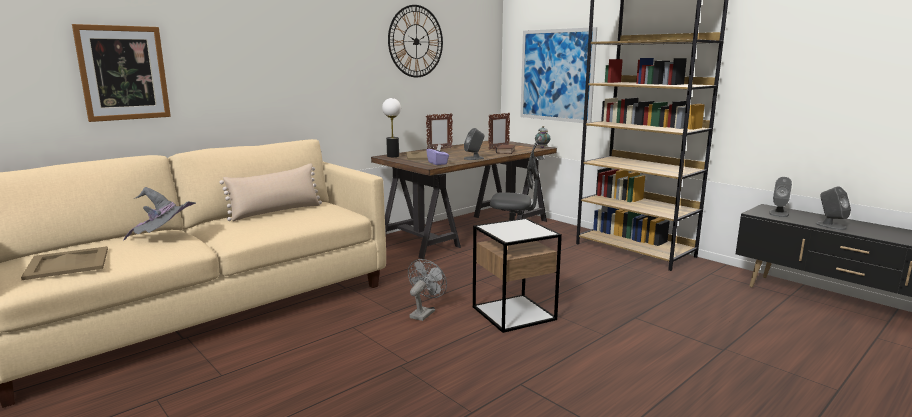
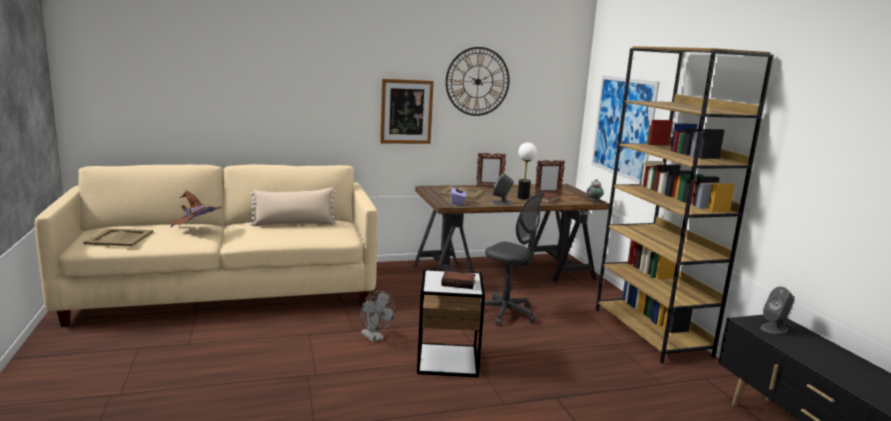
camera: 25 degrees right, 0 degrees up
picture [72,24,171,122] -> picture moved to [380,79,434,144]
grey hat [123,187,196,241] -> brown hat [170,190,222,227]
table lamp [382,98,401,157] -> table lamp moved to [517,142,537,200]
grey fan [408,259,447,321] -> grey fan turned 90 degrees clockwise [360,291,395,343]
grey speaker [816,186,851,230] -> none
none -> book [441,271,476,289]

